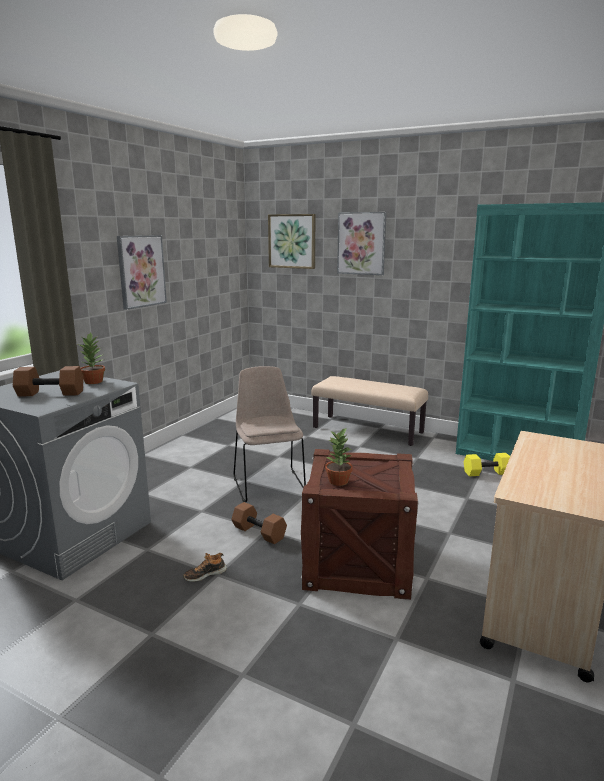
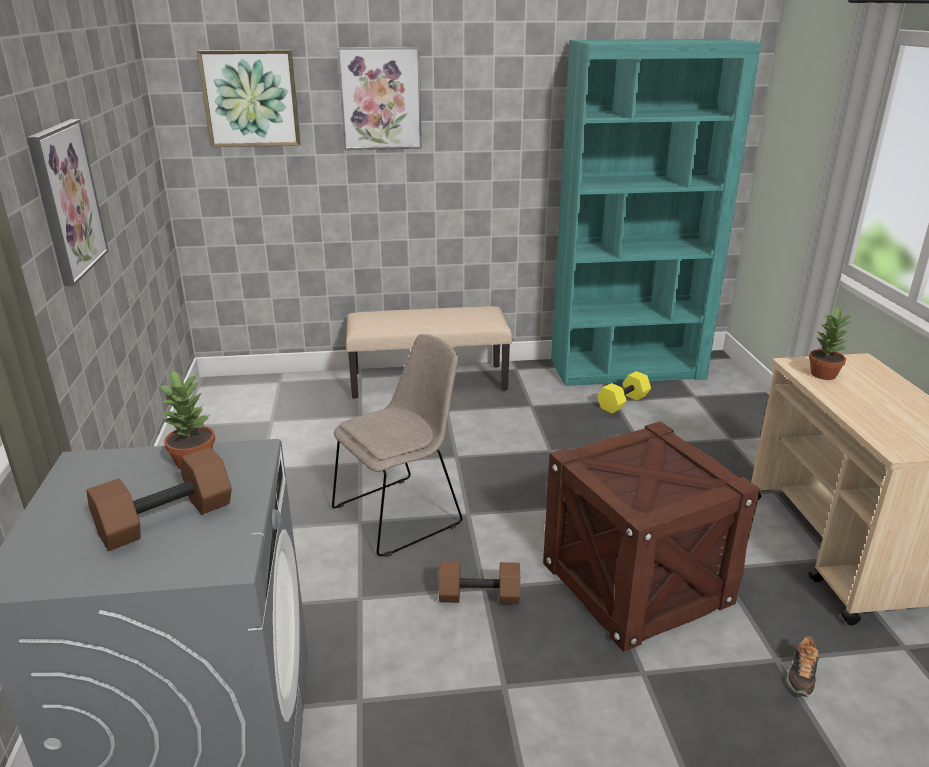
camera: 35 degrees left, 10 degrees up
shoe [183,553,227,582] -> shoe moved to [787,636,819,697]
beige chair [234,366,306,502] -> beige chair turned 105 degrees clockwise [332,334,462,557]
potted plant [325,427,353,486] -> potted plant moved to [809,308,852,380]

